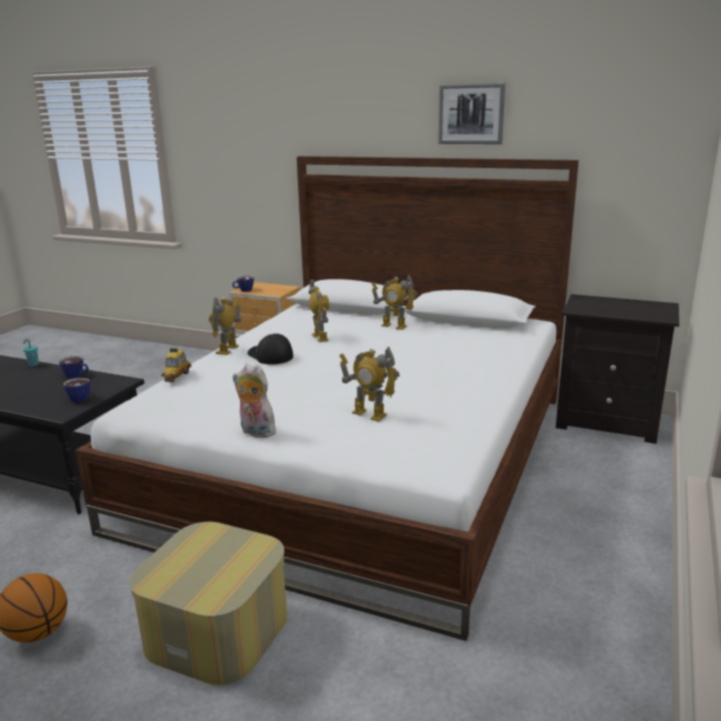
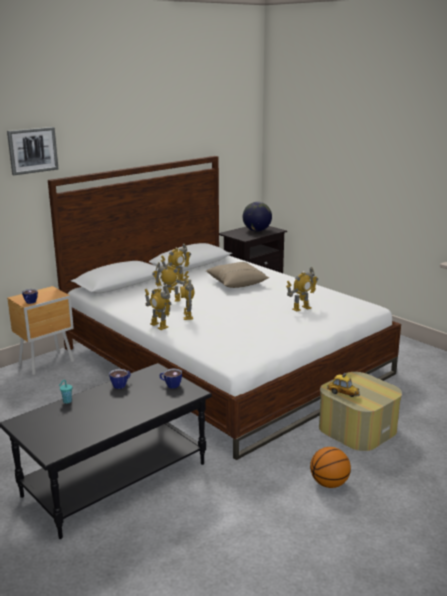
camera: 65 degrees left, 0 degrees up
toy car [161,348,191,382] -> toy car moved to [327,373,360,397]
plush toy [233,364,279,438] -> none
cap [248,333,293,364] -> toy robot [180,278,194,320]
picture [438,83,505,144] -> picture moved to [7,127,58,175]
none -> beige pillow [206,262,269,288]
none -> globe [243,202,272,232]

